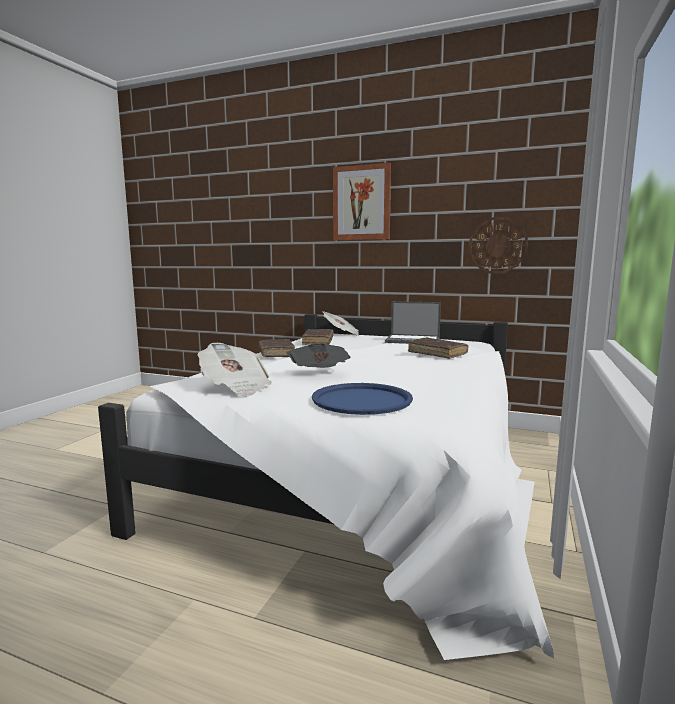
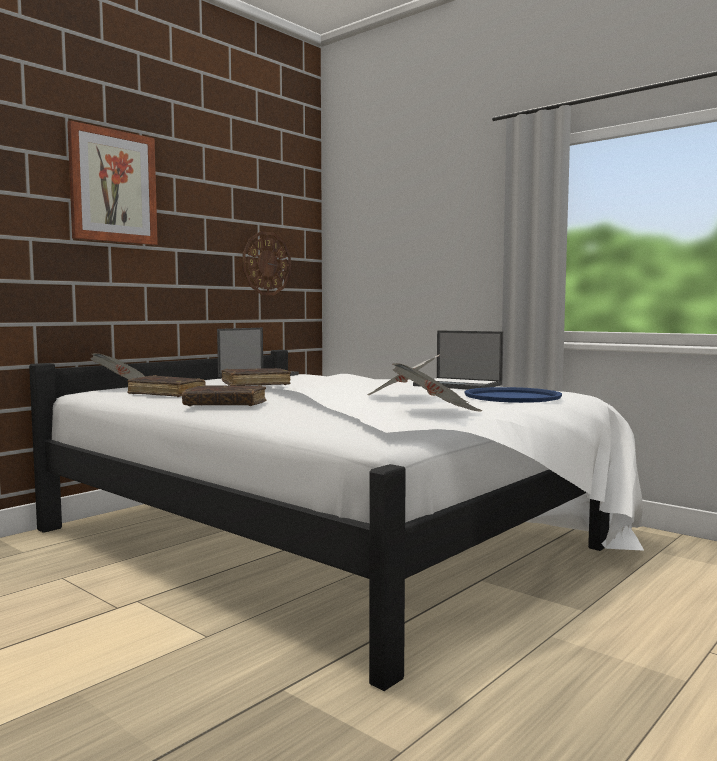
camera: 70 degrees left, 5 degrees down
brown book [408,337,468,359] -> brown book moved to [221,368,291,386]
none -> laptop [413,330,503,390]

